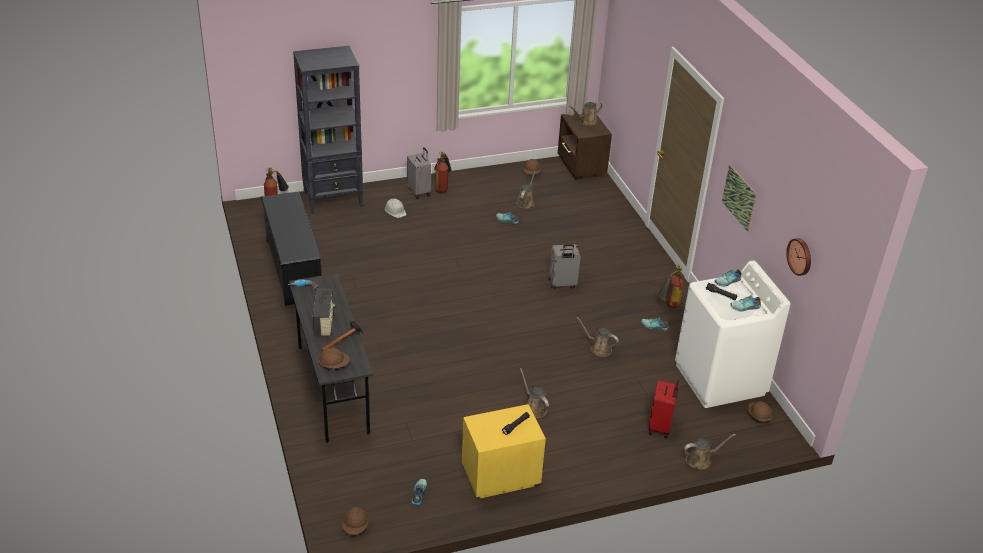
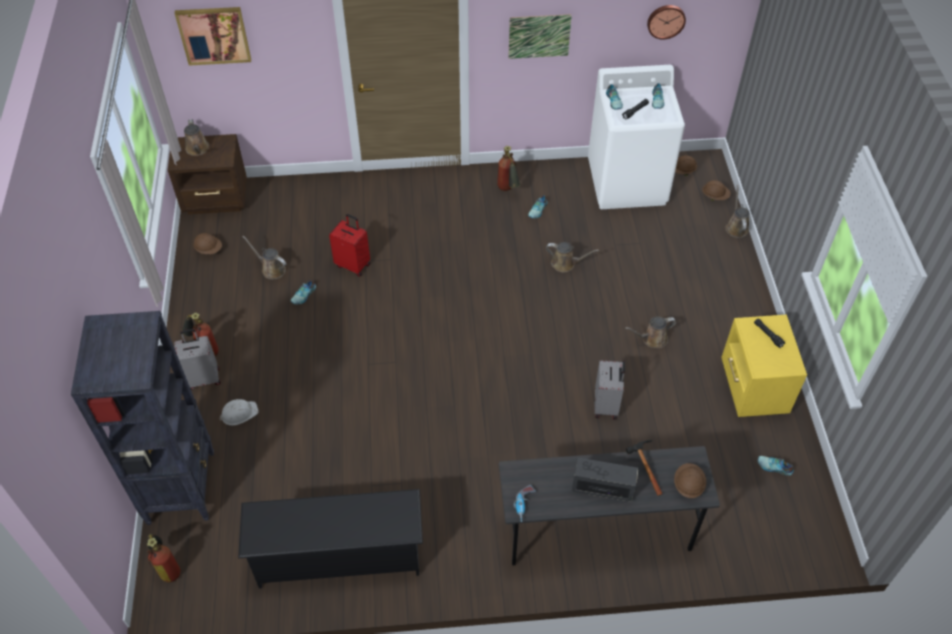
camera: 75 degrees left, 15 degrees up
brown hard hat [342,507,369,535] -> brown hard hat moved to [702,180,731,201]
grey suitcase [549,244,581,289] -> grey suitcase moved to [595,360,625,420]
brown watering can [577,317,619,357] -> brown watering can turned 120 degrees counterclockwise [546,242,599,272]
red suitcase [649,379,679,438] -> red suitcase moved to [329,214,370,277]
none -> picture [175,7,251,66]

